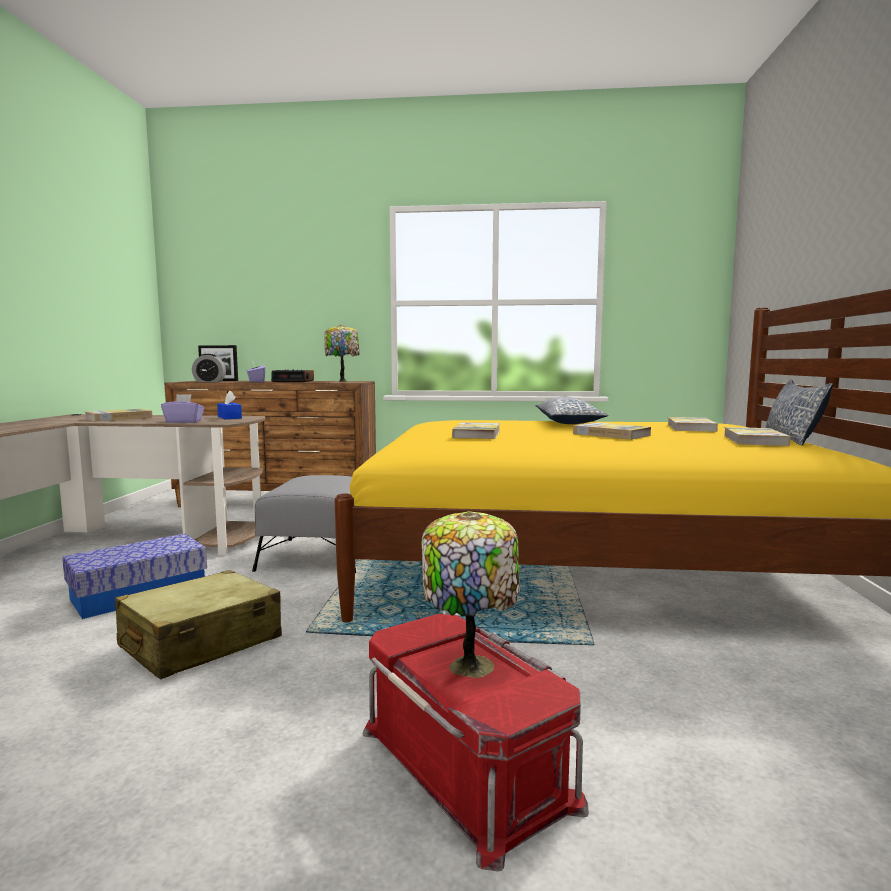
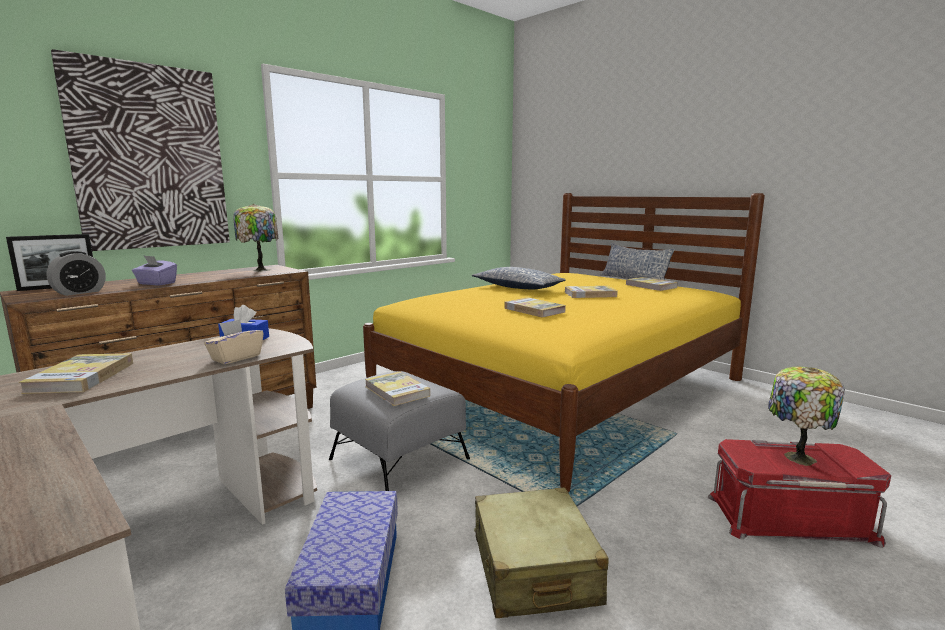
camera: 50 degrees left, 5 degrees up
purple tissue box [161,394,204,423] -> beige tissue box [204,319,264,364]
alarm clock [271,369,314,382] -> none
book [667,417,718,432] -> book moved to [365,371,430,406]
none -> picture [51,49,230,251]

